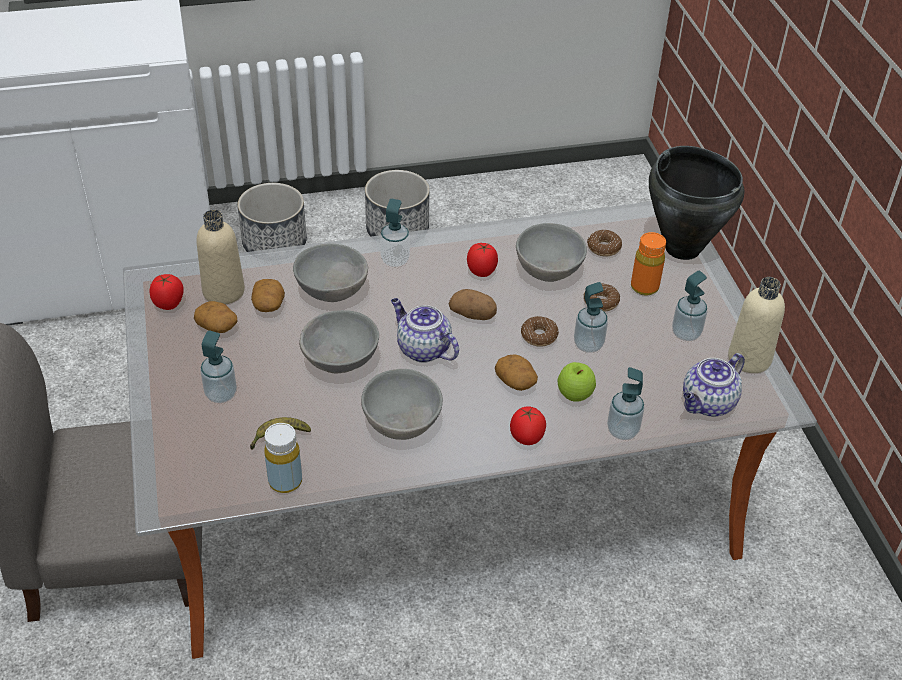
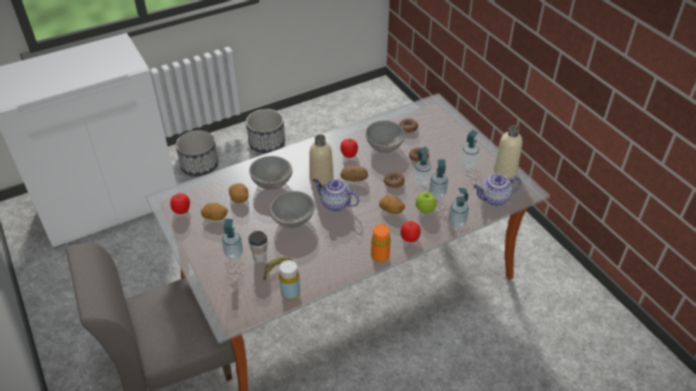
camera: 15 degrees left, 0 degrees up
beige bottle [197,210,245,305] -> beige bottle moved to [309,134,334,187]
grey bowl [361,369,443,440] -> none
soap dispenser [380,199,410,267] -> soap dispenser moved to [429,159,448,199]
orange bottle [631,232,666,296] -> orange bottle moved to [371,224,391,263]
black cooking pot [649,146,744,260] -> none
teapot [683,353,745,417] -> teapot turned 45 degrees clockwise [474,174,521,206]
none -> cup [248,231,267,263]

